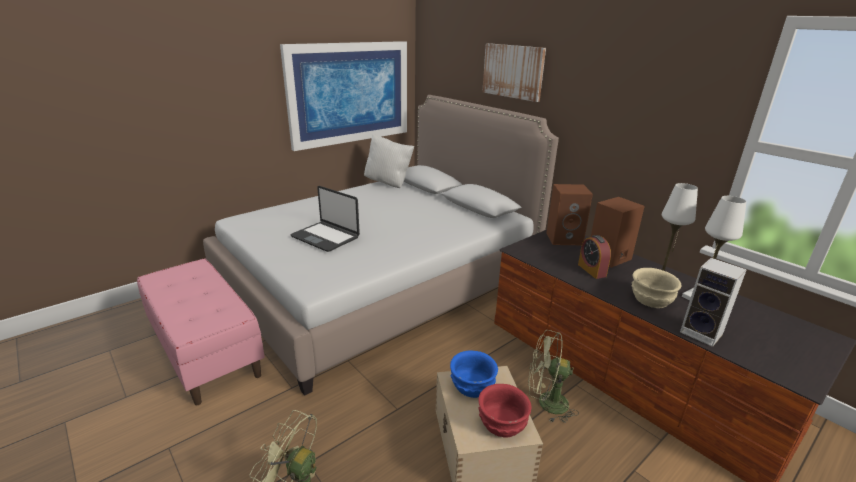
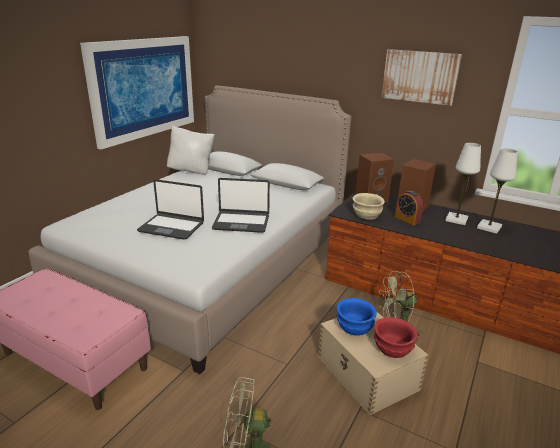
camera: 20 degrees left, 0 degrees up
picture [482,43,546,102] -> picture moved to [381,49,462,106]
beige bowl [632,268,682,308] -> beige bowl moved to [353,193,385,219]
speaker [680,258,747,347] -> none
none -> laptop [212,178,270,233]

